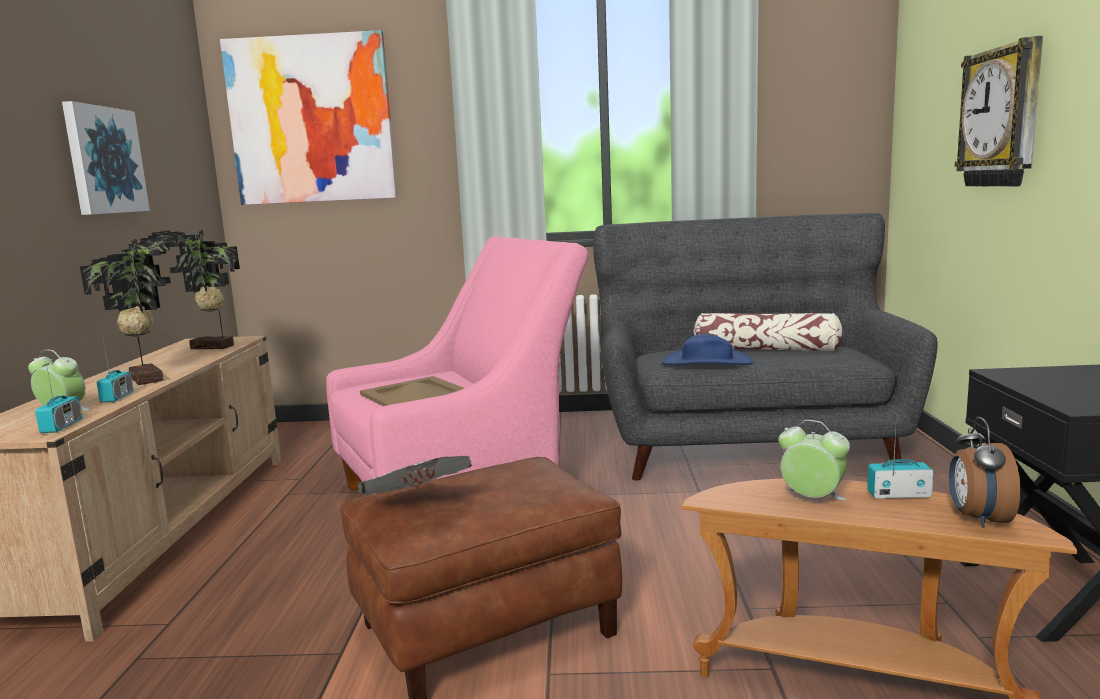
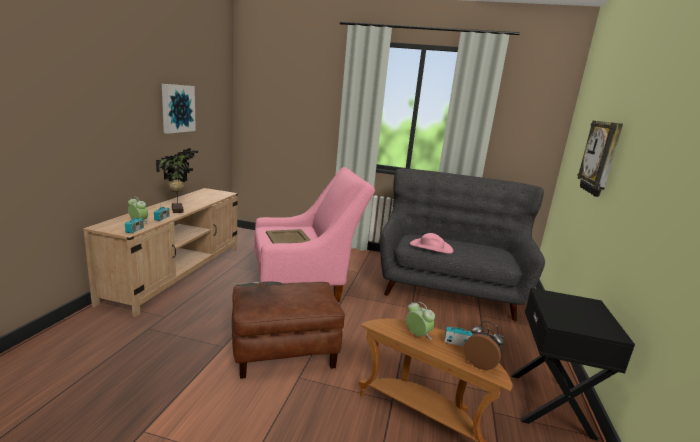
camera: 10 degrees right, 5 degrees up
potted plant [152,230,240,349] -> none
picture [220,30,397,205] -> none
blue hat [662,334,753,365] -> pink hat [410,233,453,254]
pillow [694,313,843,351] -> none
alarm clock [949,417,1021,528] -> alarm clock turned 105 degrees clockwise [464,321,504,370]

